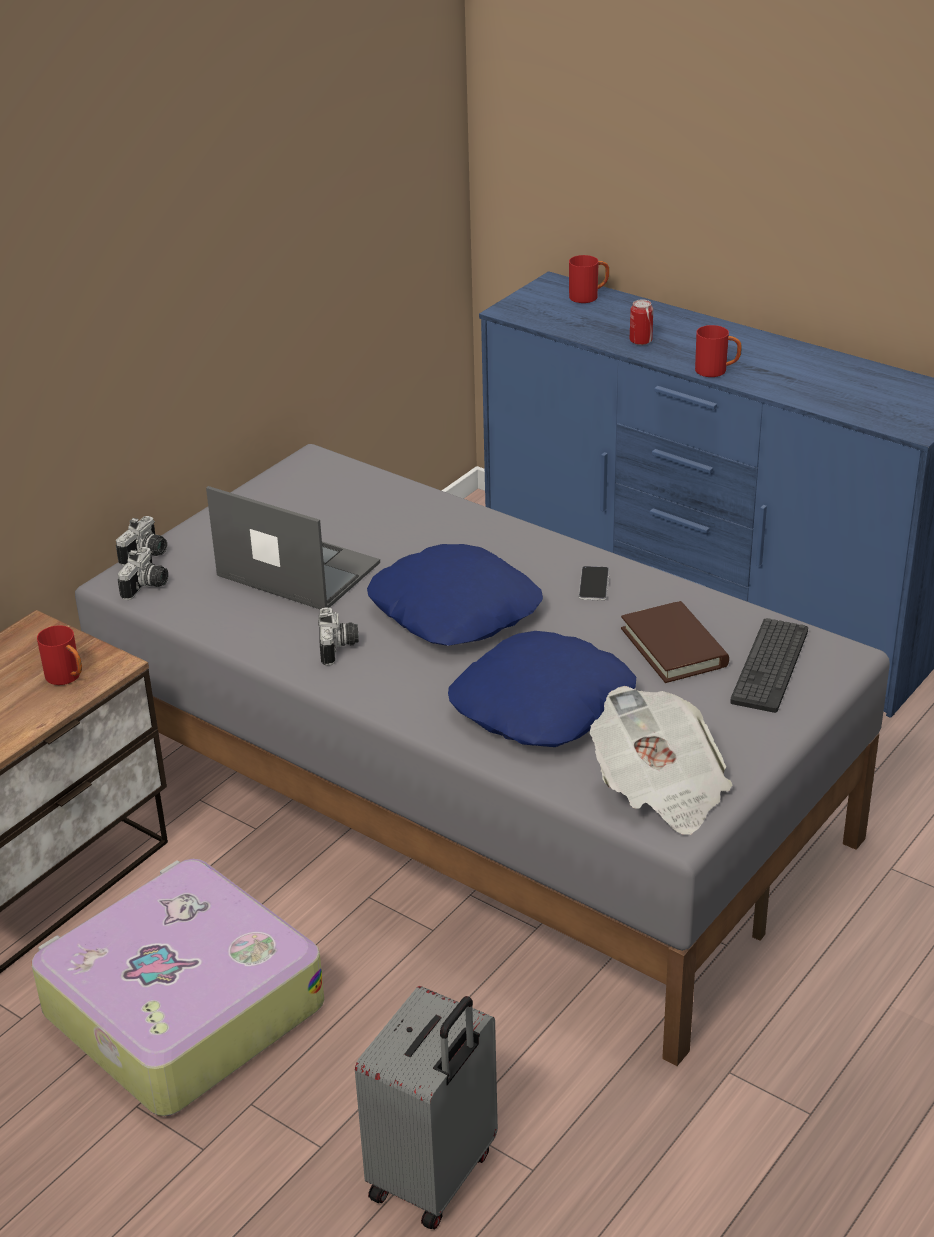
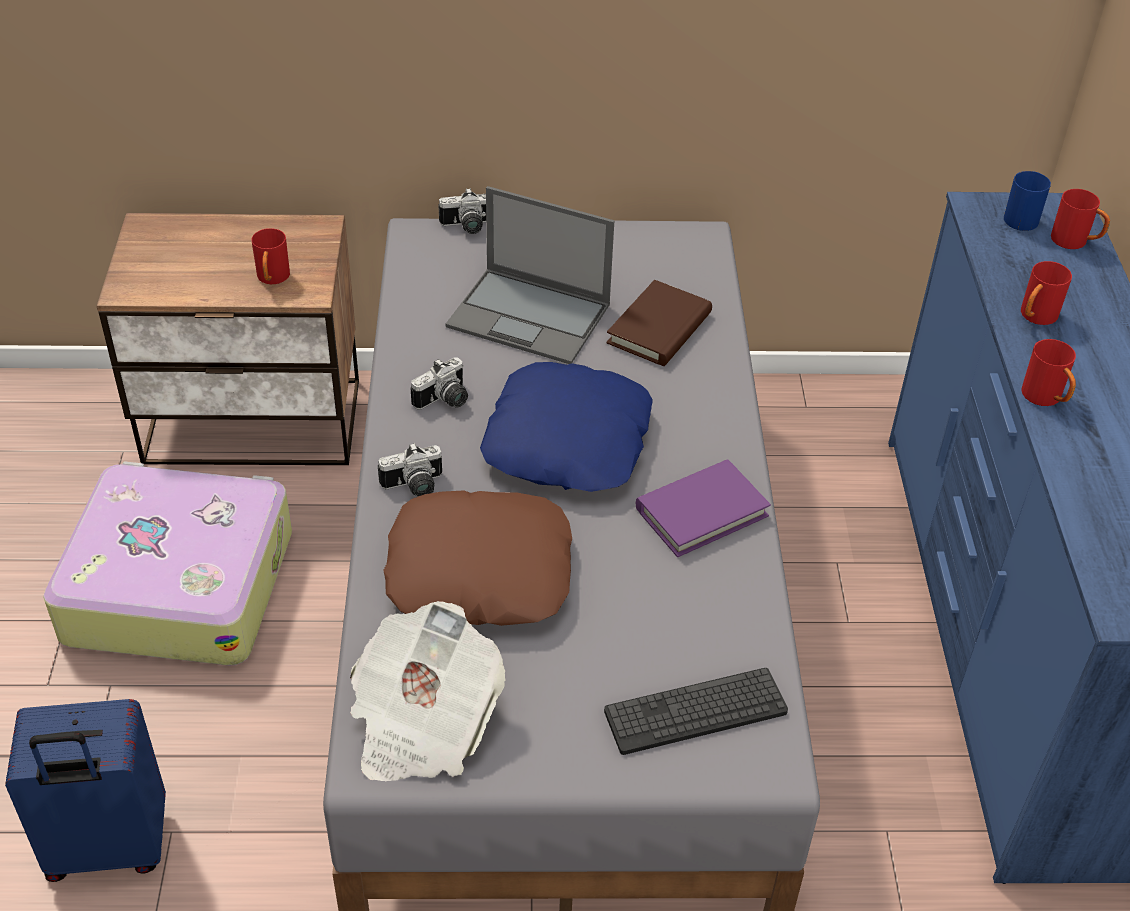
camera: 50 degrees right, 10 degrees up
camera [118,547,168,600] -> camera moved to [378,443,442,497]
laptop [206,486,380,609] -> laptop turned 120 degrees clockwise [445,186,614,364]
grey suitcase [355,986,498,1230] -> blue suitcase [5,699,166,882]
blue pillow [448,631,636,747] -> brown pillow [383,490,572,626]
phone [578,566,609,601] -> purple book [636,459,771,557]
brown book [621,601,729,683] -> brown book moved to [606,280,712,366]
can [630,300,653,345] -> red mug [1021,261,1072,325]
none -> blue mug [1004,171,1051,231]

